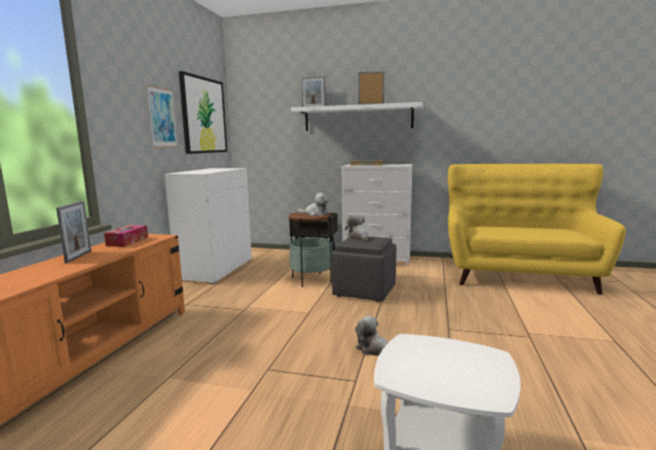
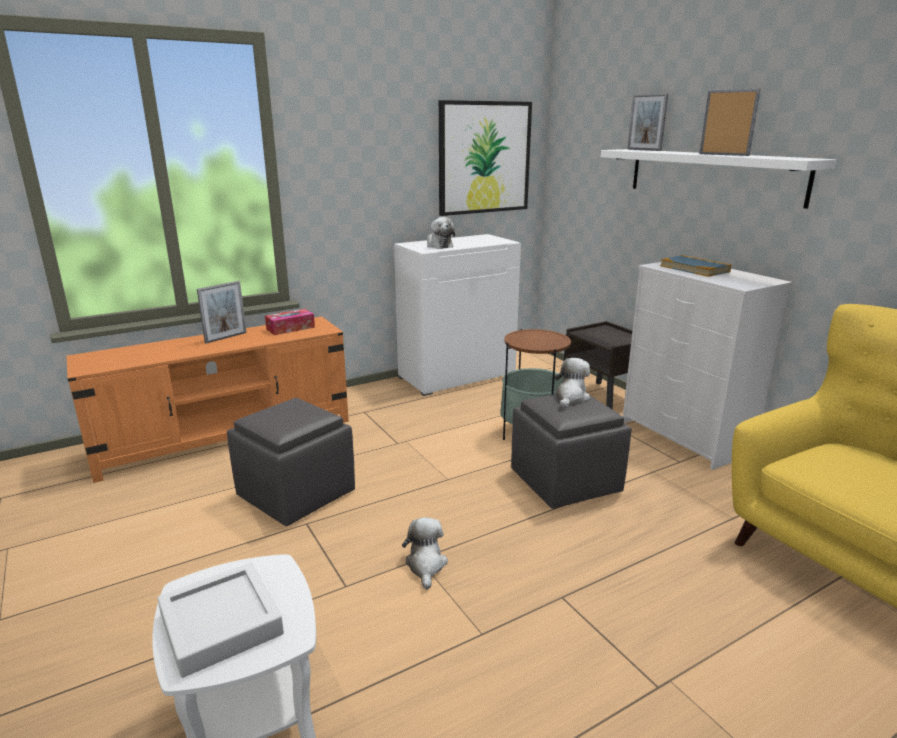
camera: 45 degrees right, 10 degrees up
picture [146,85,178,148] -> none
plush toy [298,193,329,216] -> plush toy moved to [427,217,455,249]
none -> grey tray [157,563,284,678]
none -> grey ottoman [227,398,355,526]

